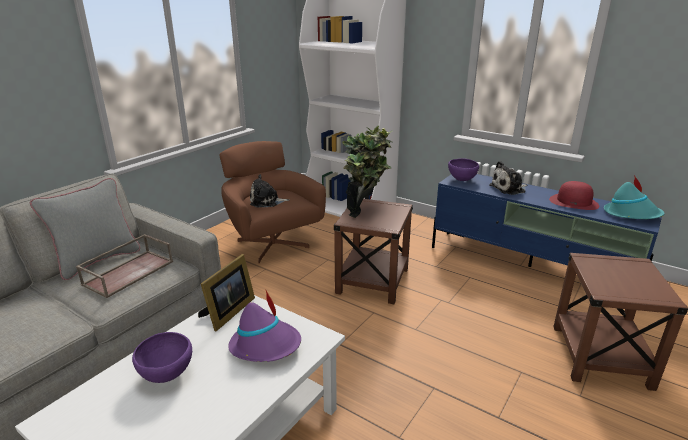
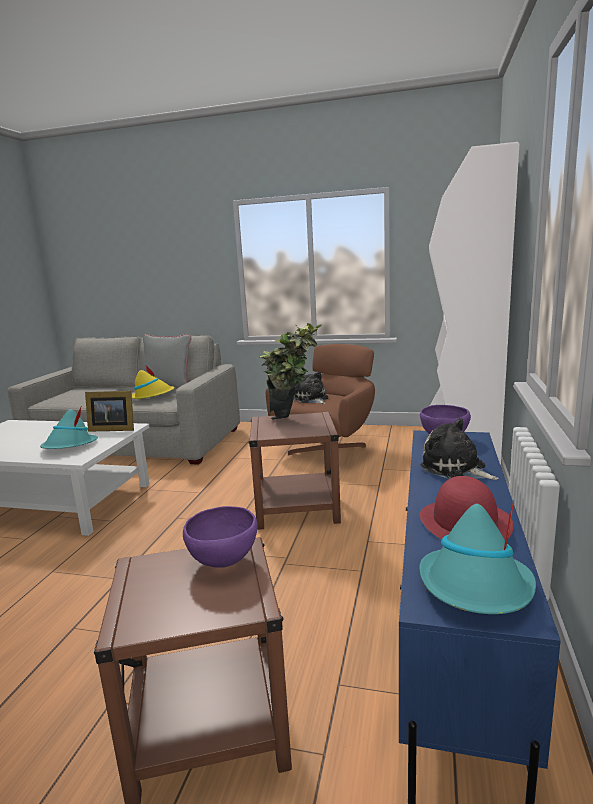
camera: 70 degrees right, 10 degrees down
brown tray [76,234,173,298] -> yellow hat [132,366,175,399]
purple bowl [132,332,192,383] -> purple bowl moved to [183,506,258,568]
purple hat [228,289,301,362] -> turquoise hat [40,407,98,449]

